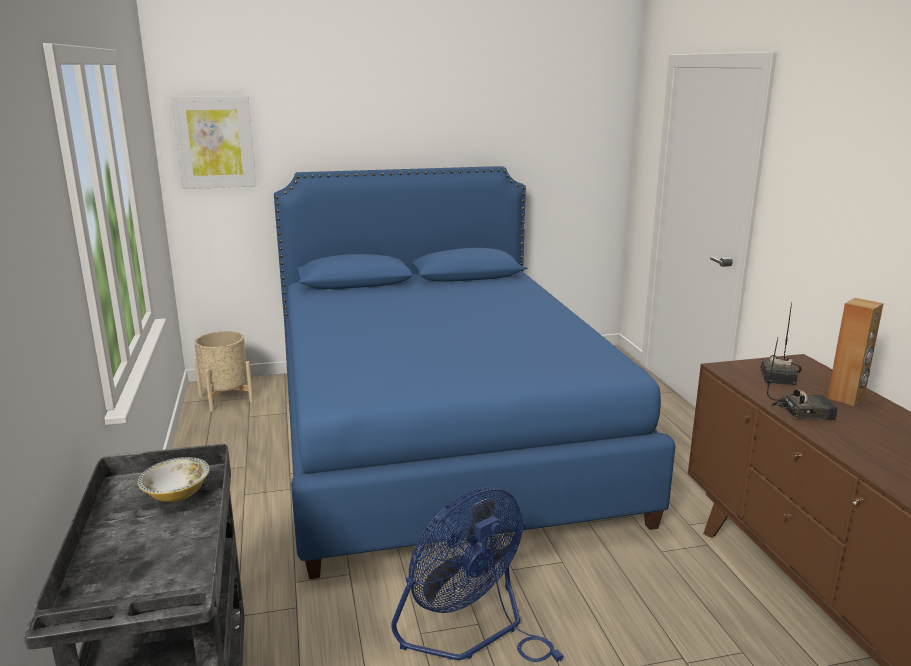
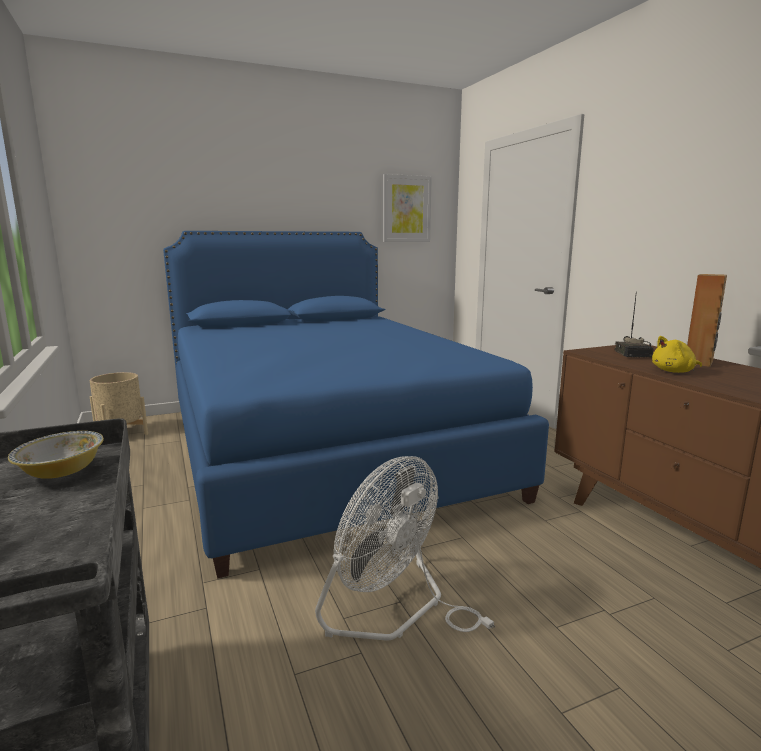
camera: 10 degrees left, 5 degrees down
picture [171,96,256,189] -> picture moved to [383,174,432,242]
blue fan [391,488,563,662] -> white fan [315,456,494,640]
radio [767,338,838,420] -> yellow plush toy [652,336,702,373]

